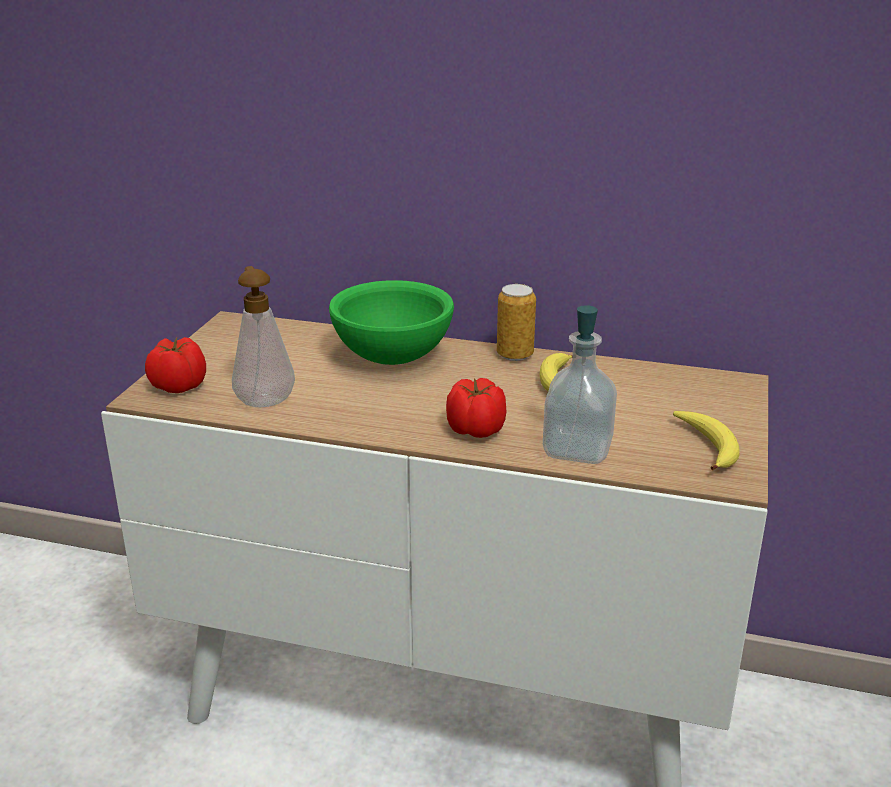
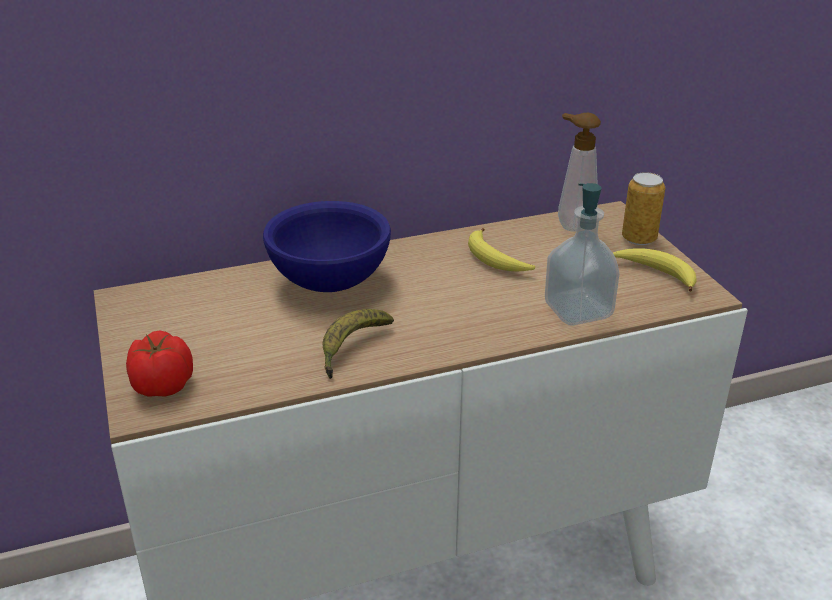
camera: 35 degrees left, 5 degrees up
soap dispenser [232,266,295,407] -> soap dispenser moved to [558,113,601,232]
green bowl [329,280,454,365] -> blue bowl [263,201,391,292]
tomato [446,378,506,438] -> none
can [497,284,536,361] -> can moved to [622,172,665,245]
none -> banana [322,309,394,379]

